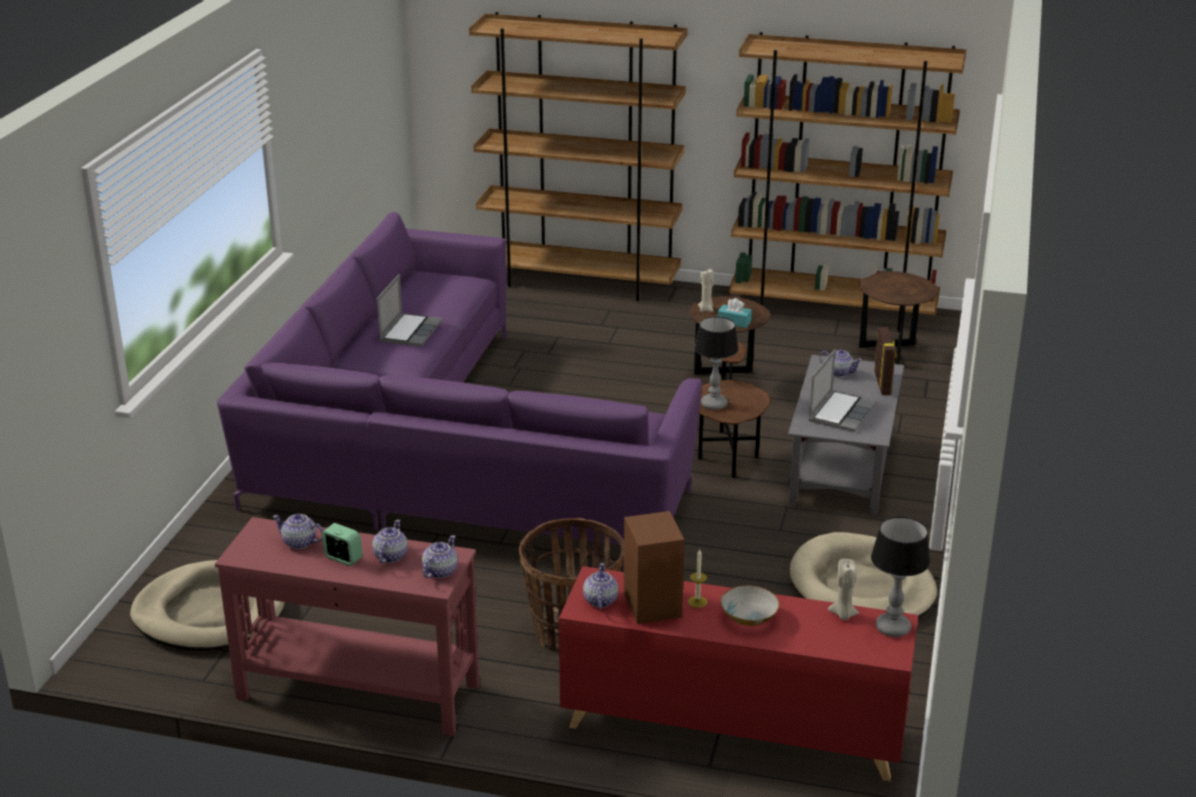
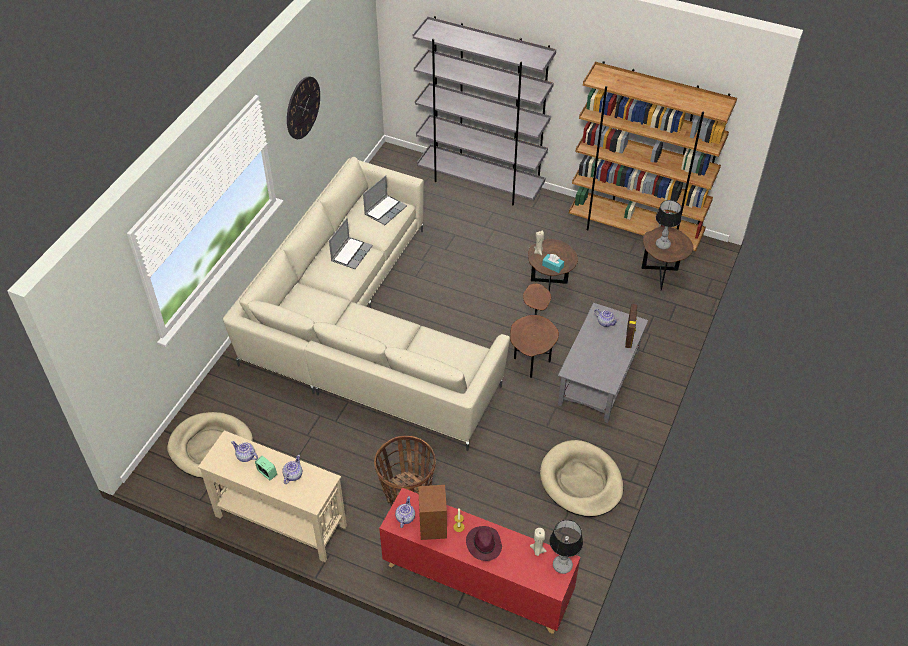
camera: 10 degrees right, 20 degrees up
red console table [215,517,479,736] -> beige console table [198,430,347,563]
purple sofa [217,212,702,545] -> beige sofa [223,157,510,451]
teapot [422,535,458,578] -> none
brown bookcase [469,12,687,301] -> grey bookcase [413,16,556,206]
table lamp [694,316,739,410] -> table lamp moved to [656,200,681,249]
bowl [720,586,780,626] -> purple hat [466,526,502,561]
laptop [808,349,876,432] -> laptop moved to [363,175,407,225]
none -> wall clock [287,76,320,139]

